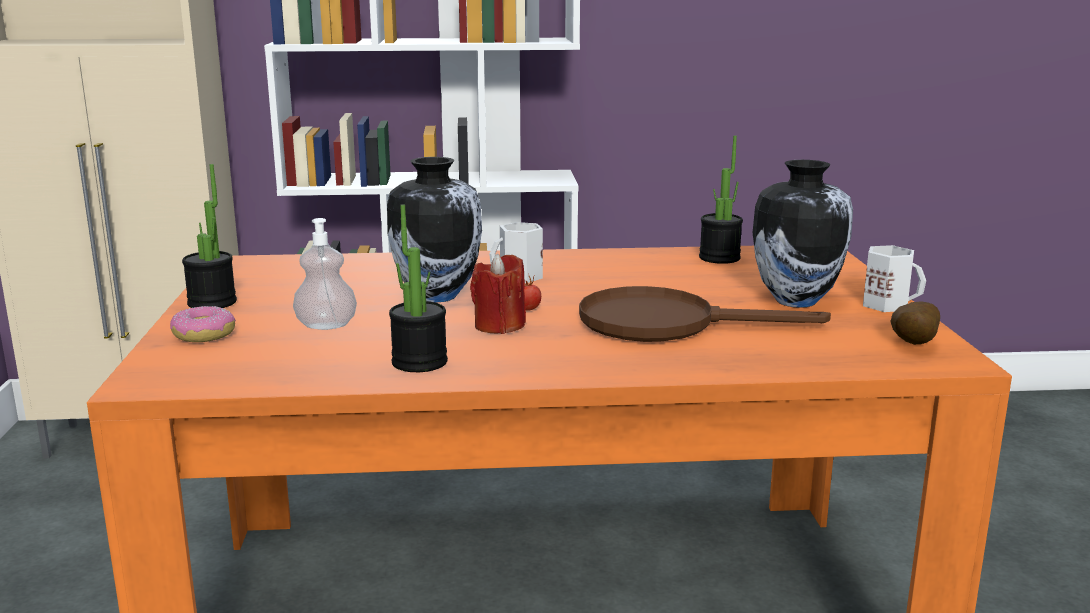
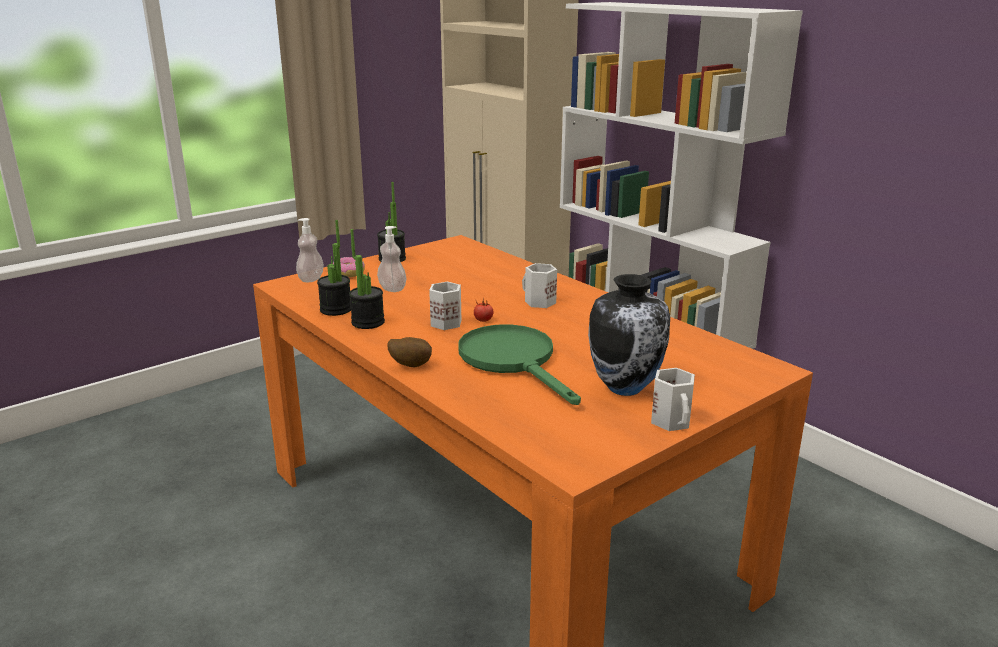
camera: 55 degrees right, 5 degrees up
vase [387,157,482,302] -> none
red candle [470,253,526,334] -> white mug [429,282,461,330]
brown frying pan [579,286,831,342] -> green frying pan [459,324,581,405]
potted plant [699,136,743,264] -> potted plant moved to [317,220,351,316]
potato [890,301,940,345] -> potato moved to [387,337,432,367]
none -> soap dispenser [296,218,324,282]

